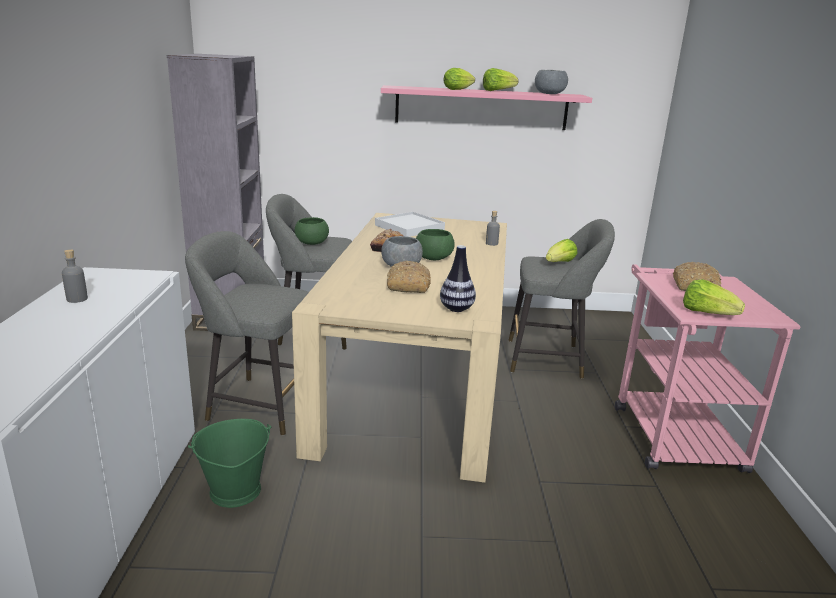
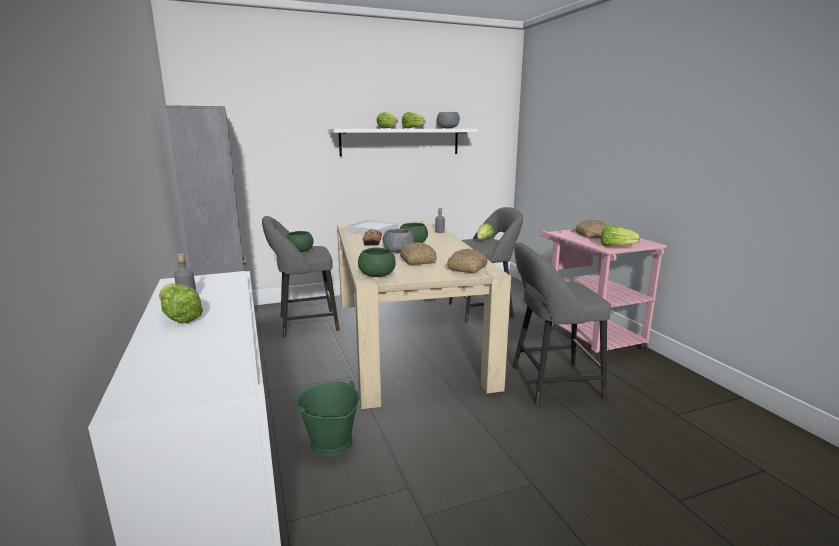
camera: 20 degrees left, 5 degrees down
grey stool [185,231,309,436] -> grey stool moved to [512,242,611,405]
pink shelf [381,85,592,130] -> white shelf [328,129,478,156]
vase [440,245,476,312] -> bread [447,249,487,273]
none -> lettuce [159,283,203,323]
none -> green bowl [358,248,396,277]

